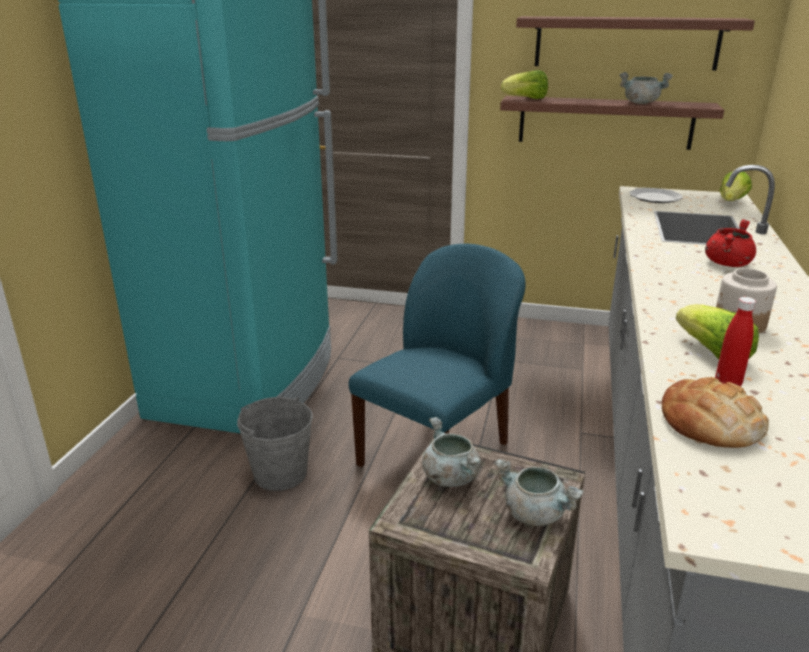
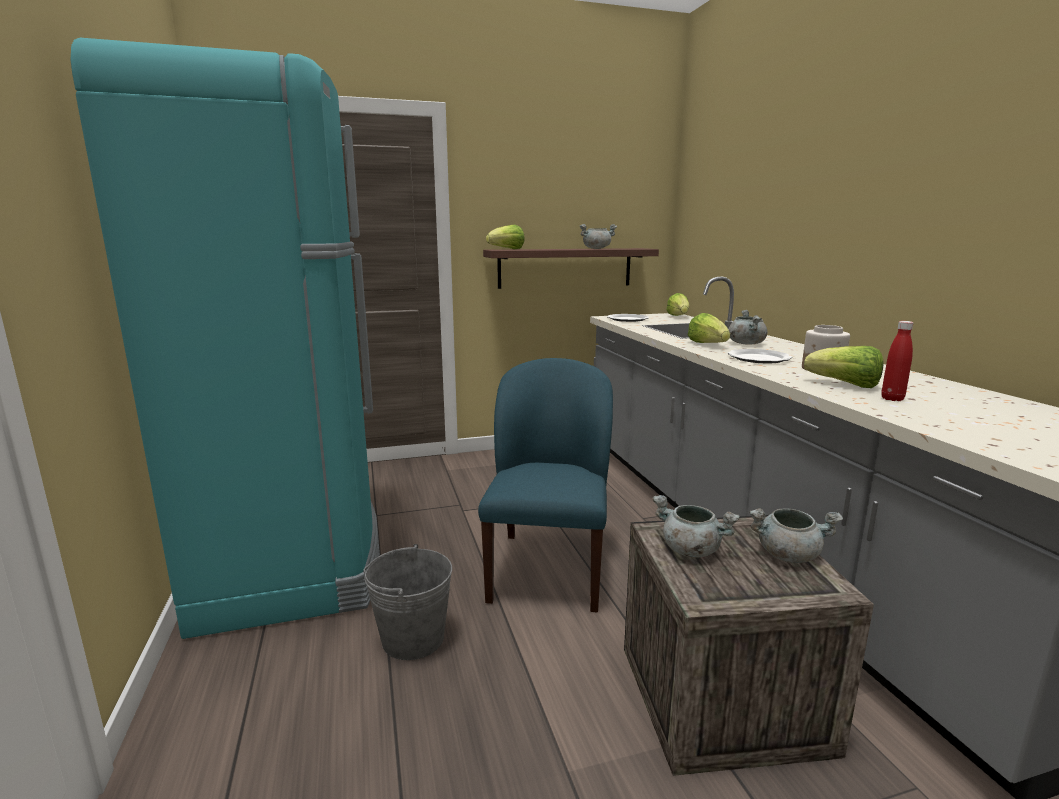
camera: 30 degrees left, 10 degrees down
shelf [516,16,755,70] -> none
bread [662,377,769,448] -> none
red cooking pot [705,219,756,267] -> grey cooking pot [728,310,767,345]
none -> lettuce [688,313,730,343]
none -> plate [728,349,792,363]

